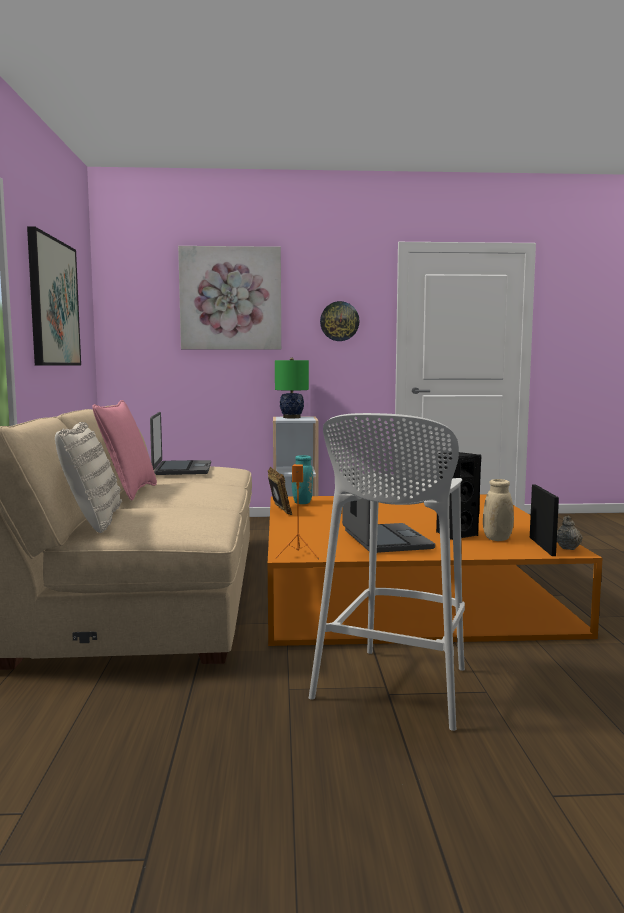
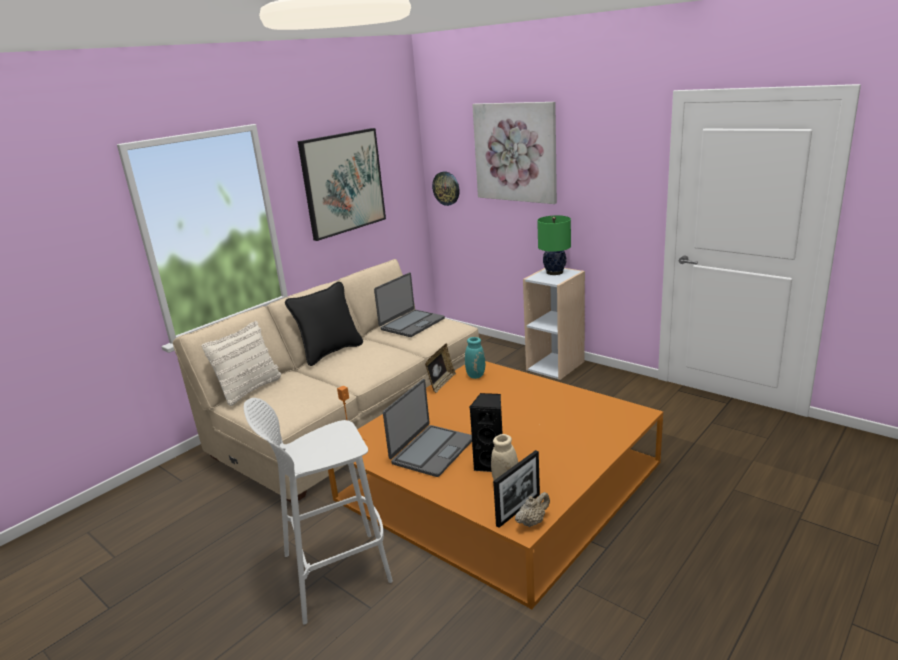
camera: 45 degrees right, 15 degrees up
pink pillow [92,400,157,500] -> black pillow [285,282,363,366]
wall clock [320,301,360,341] -> wall clock moved to [432,171,460,206]

